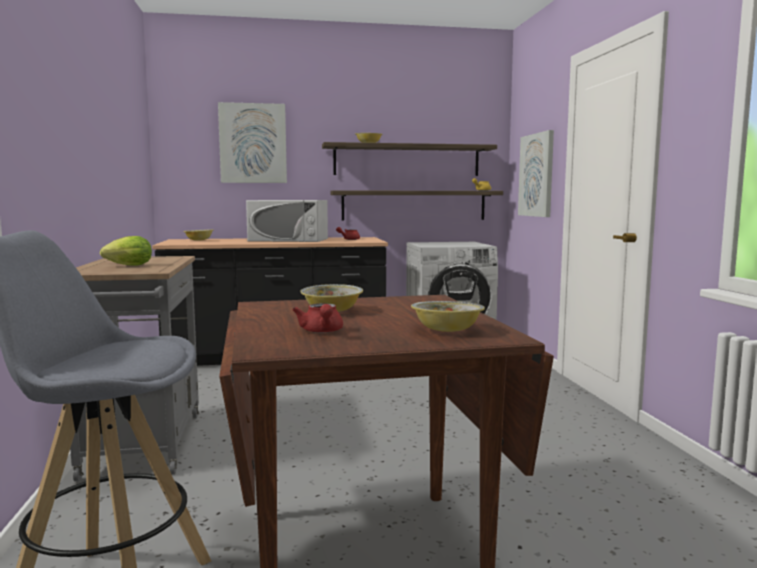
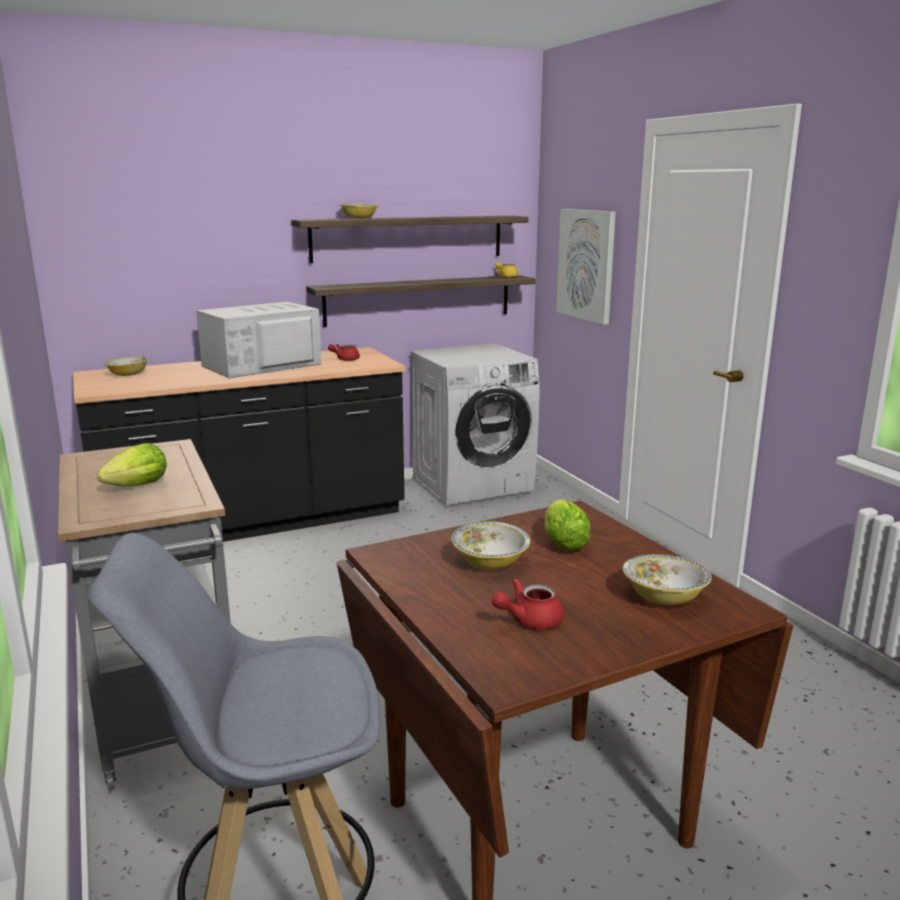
camera: 15 degrees left, 10 degrees up
picture [218,102,287,183] -> none
white microwave [246,200,328,242] -> white microwave turned 150 degrees clockwise [196,302,322,378]
red teapot [293,303,343,333] -> red teapot turned 90 degrees clockwise [492,579,564,629]
none -> lettuce [545,499,591,551]

